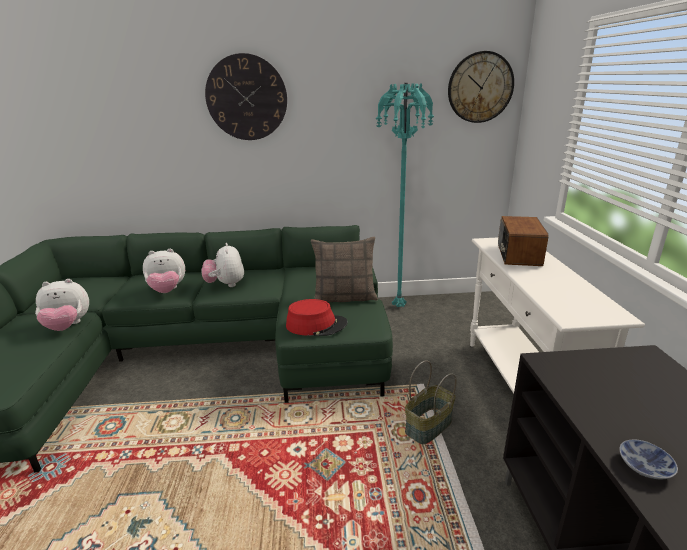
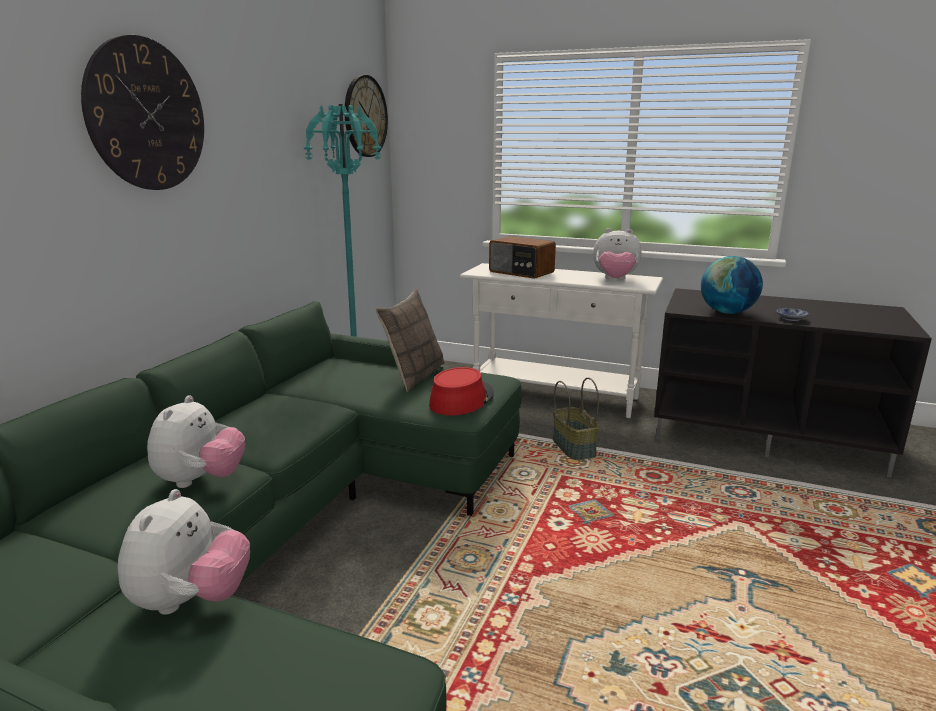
camera: 65 degrees left, 5 degrees down
plush toy [201,243,244,287] -> plush toy moved to [593,228,642,280]
none -> globe [701,256,763,314]

